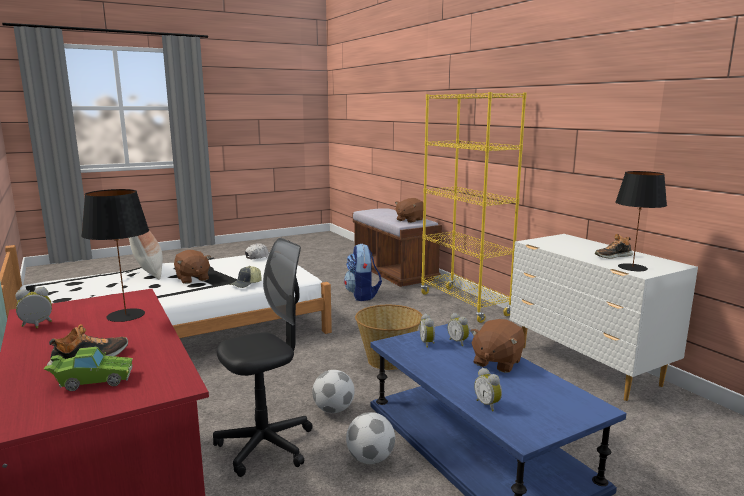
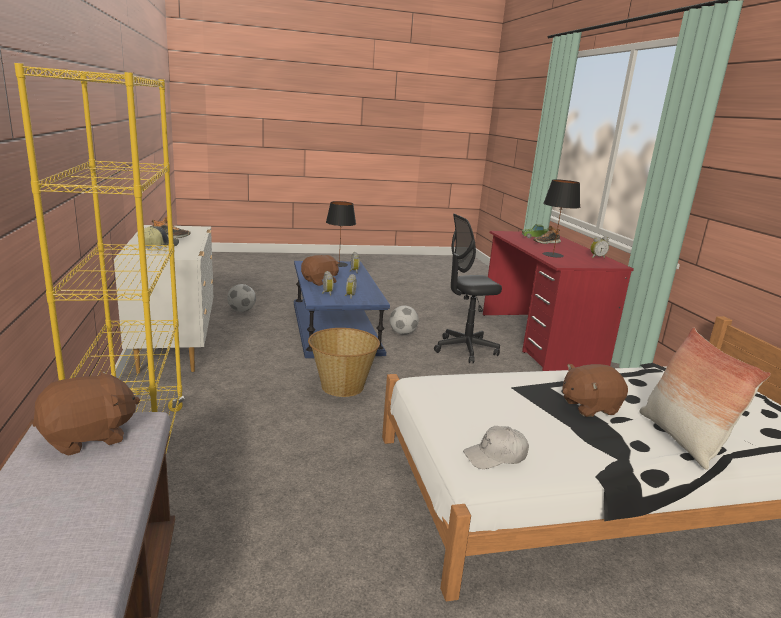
camera: 165 degrees left, 5 degrees up
brown plush toy [174,250,211,284] -> brown plush toy turned 90 degrees counterclockwise [562,364,628,417]
cap [230,266,262,288] -> cap moved to [137,226,179,246]
football [312,370,355,413] -> football moved to [227,284,256,312]
backpack [344,243,382,301] -> none
black table lamp [615,171,667,272] -> black table lamp moved to [326,201,356,267]

